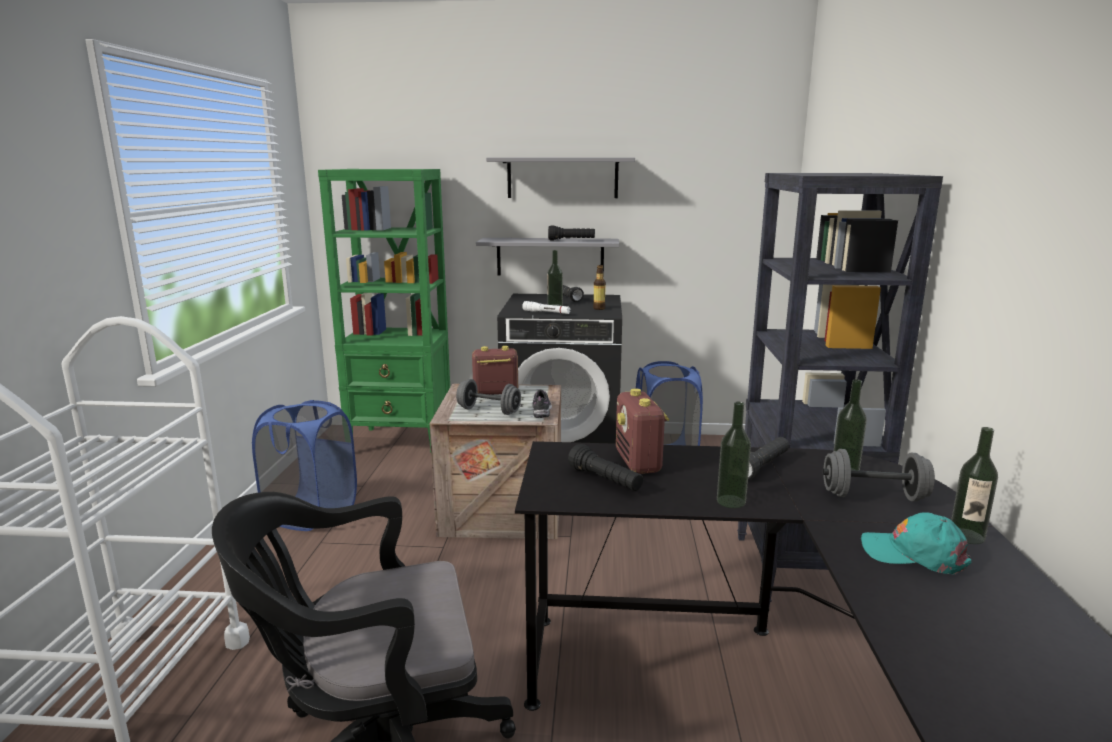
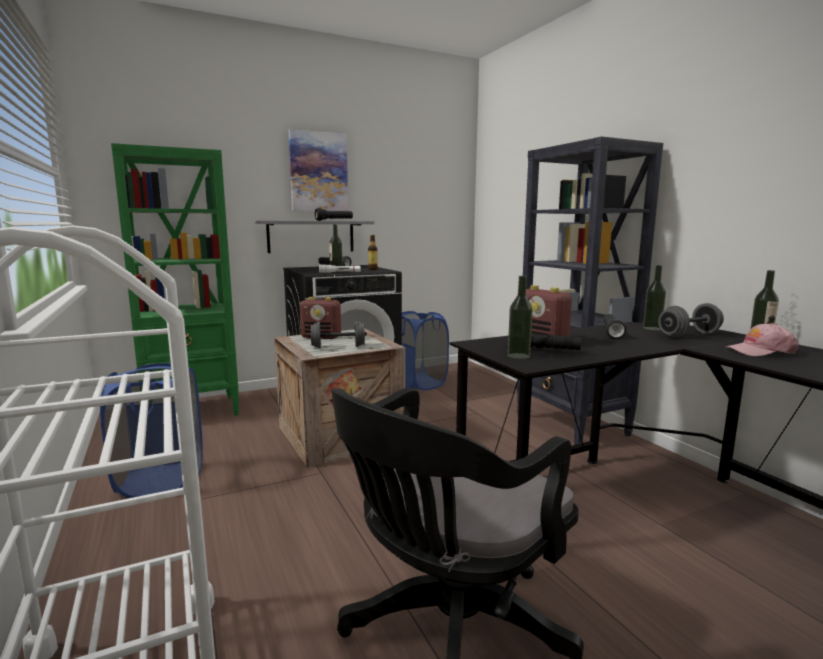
camera: 30 degrees left, 5 degrees down
radio [472,346,518,395] -> radio turned 135 degrees counterclockwise [300,297,341,339]
grey shelf [486,158,635,198] -> picture [289,129,348,211]
shoe [532,390,552,418] -> none
bottle [717,401,751,508] -> bottle moved to [508,276,533,359]
turquoise cap [861,512,972,575] -> pink cap [725,323,798,356]

